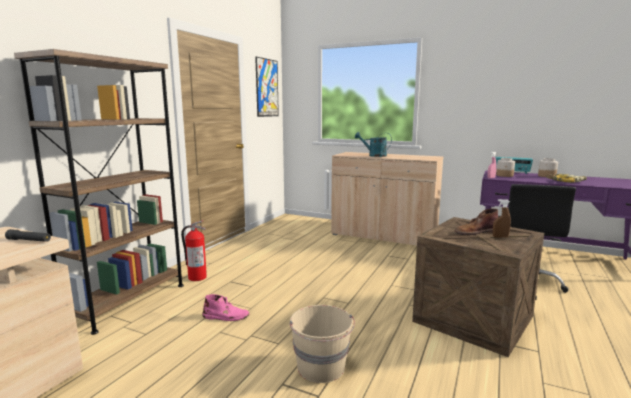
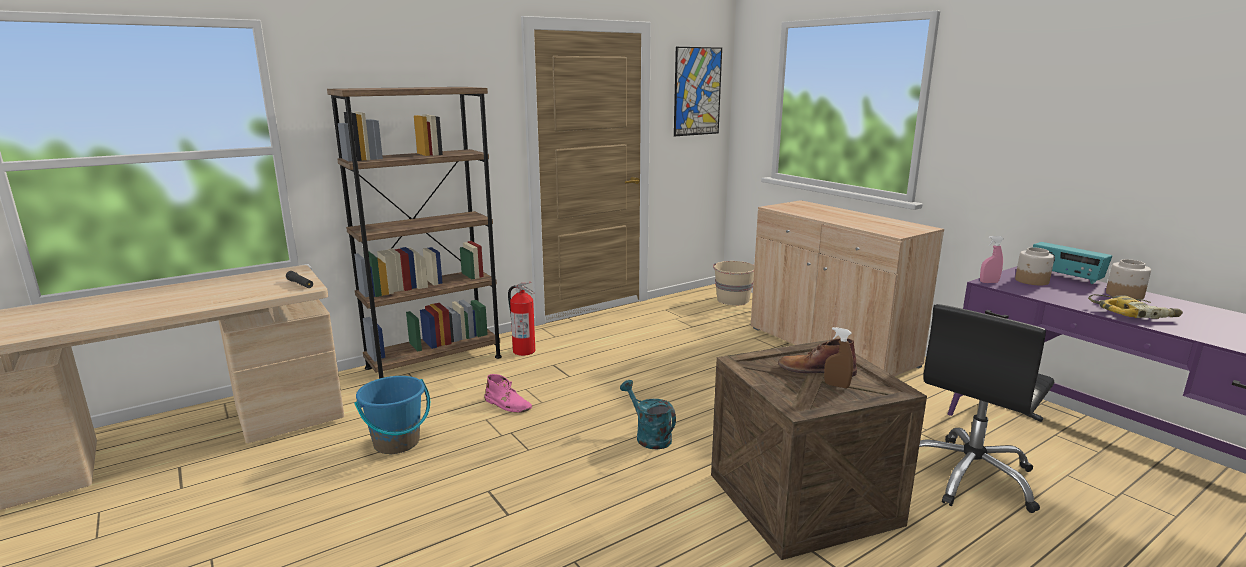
camera: 30 degrees right, 5 degrees up
beige bucket [289,305,355,383] -> beige bucket moved to [713,261,754,306]
turquoise watering can [355,132,392,157] -> turquoise watering can moved to [620,380,676,449]
none -> blue bucket [354,376,430,454]

